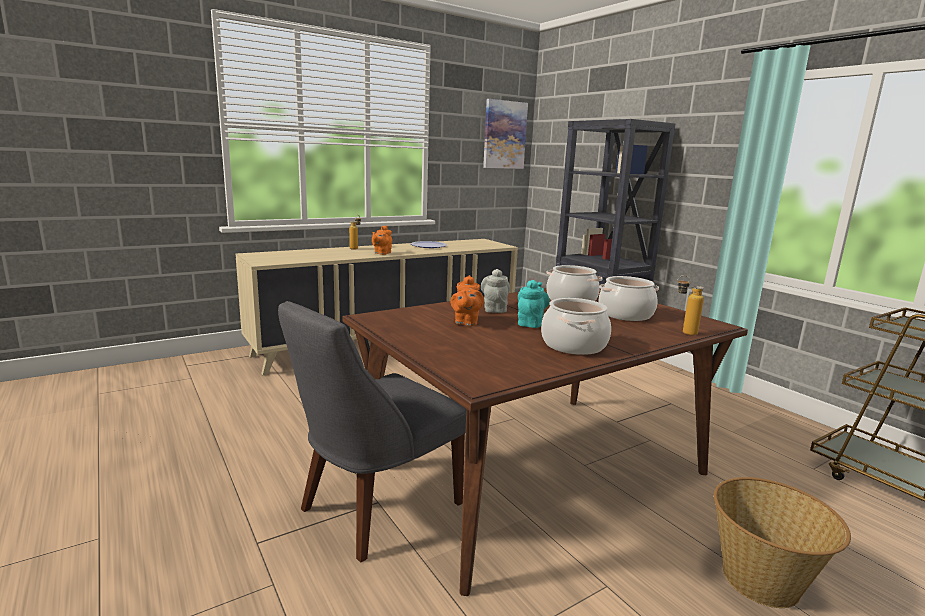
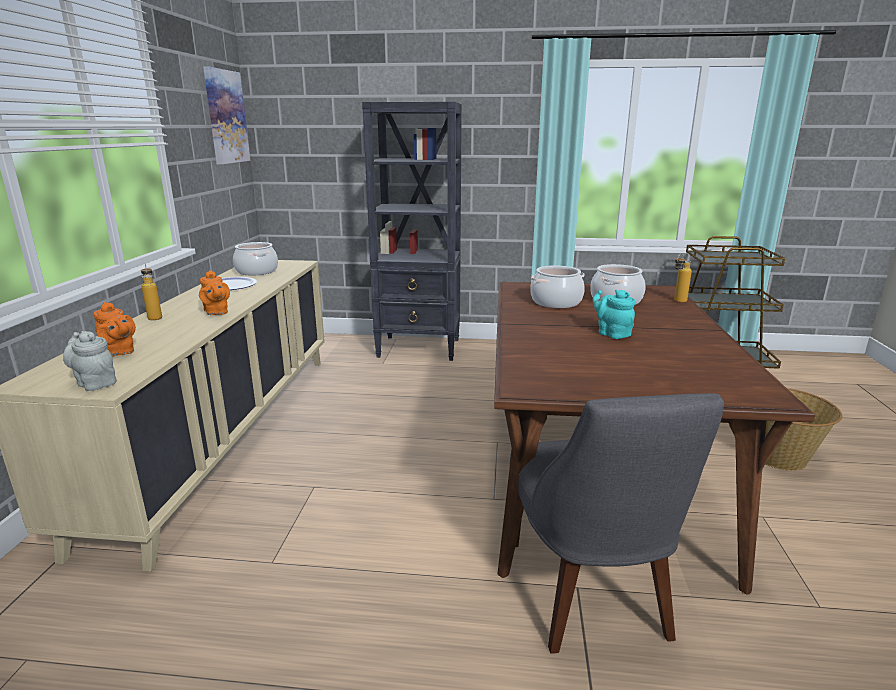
camera: 50 degrees left, 5 degrees up
orange teapot [451,275,484,326] -> orange teapot moved to [94,302,136,356]
grey teapot [481,269,510,313] -> grey teapot moved to [63,331,117,391]
cooking pot [541,298,611,355] -> cooking pot moved to [233,242,278,276]

